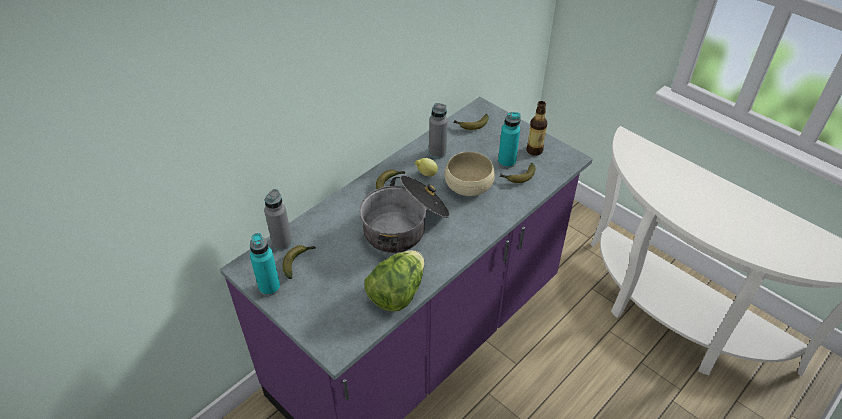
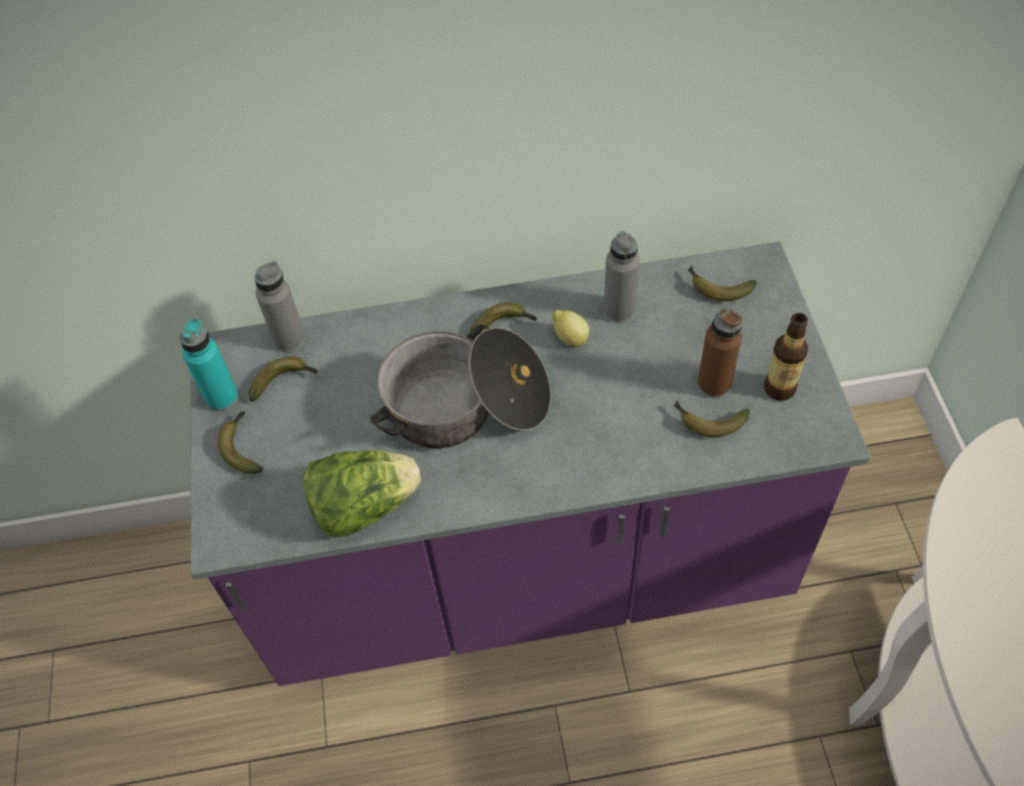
camera: 40 degrees right, 10 degrees up
beige bowl [444,151,495,196] -> none
turquoise bottle [498,112,521,168] -> brown bottle [697,308,742,398]
none -> banana [218,411,263,474]

